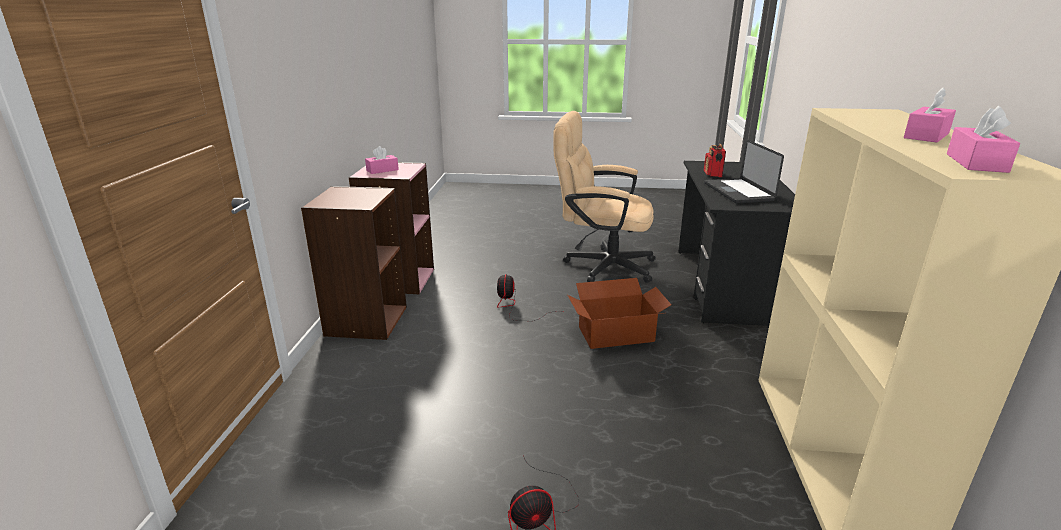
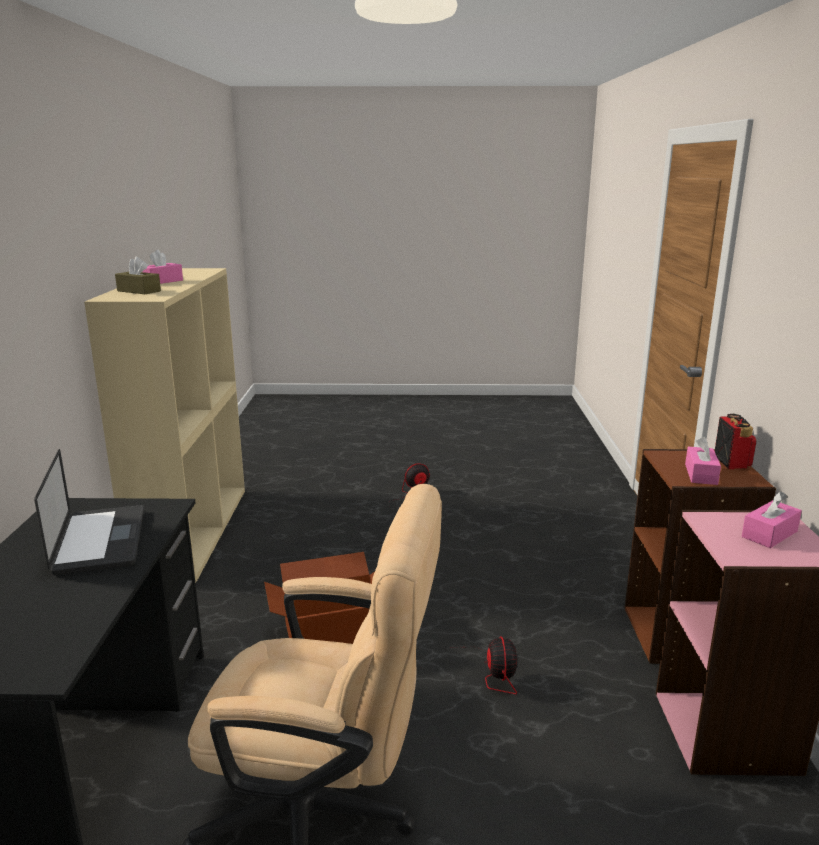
camera: 175 degrees right, 5 degrees down
radio [704,144,726,177] -> radio moved to [715,414,756,469]
pink tissue box [947,106,1020,173] -> pink tissue box moved to [685,437,721,485]
none -> brown tissue box [115,257,161,294]

